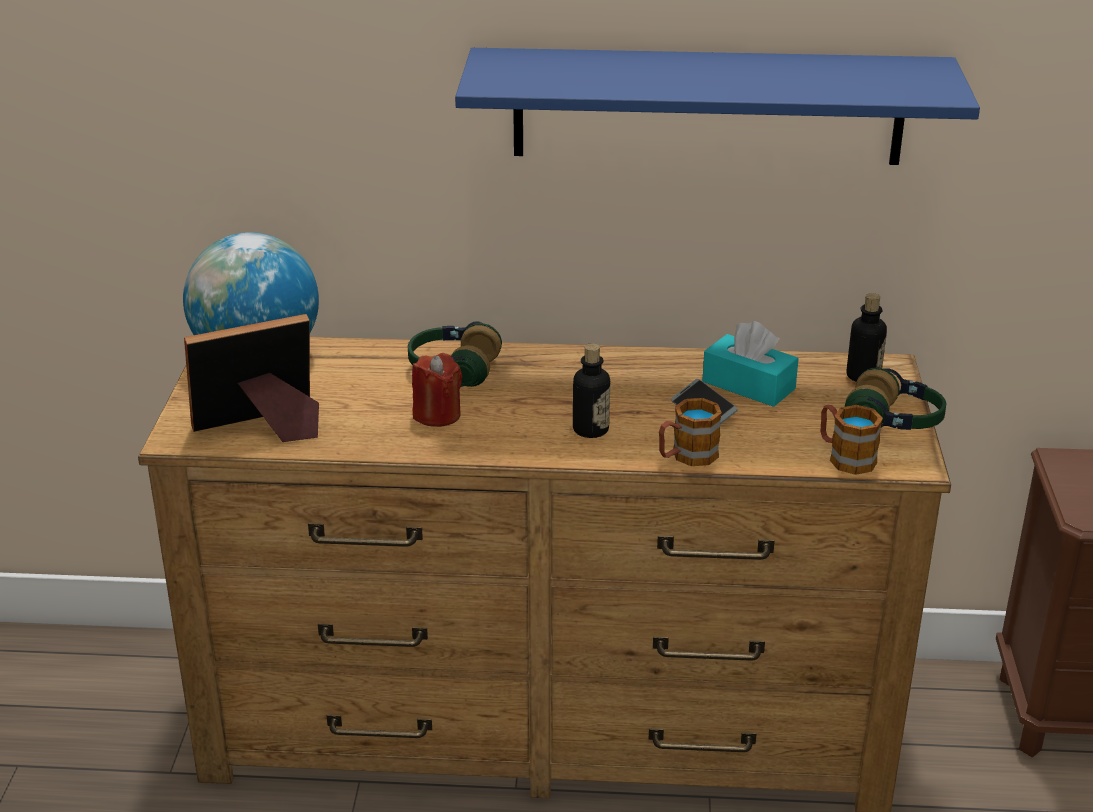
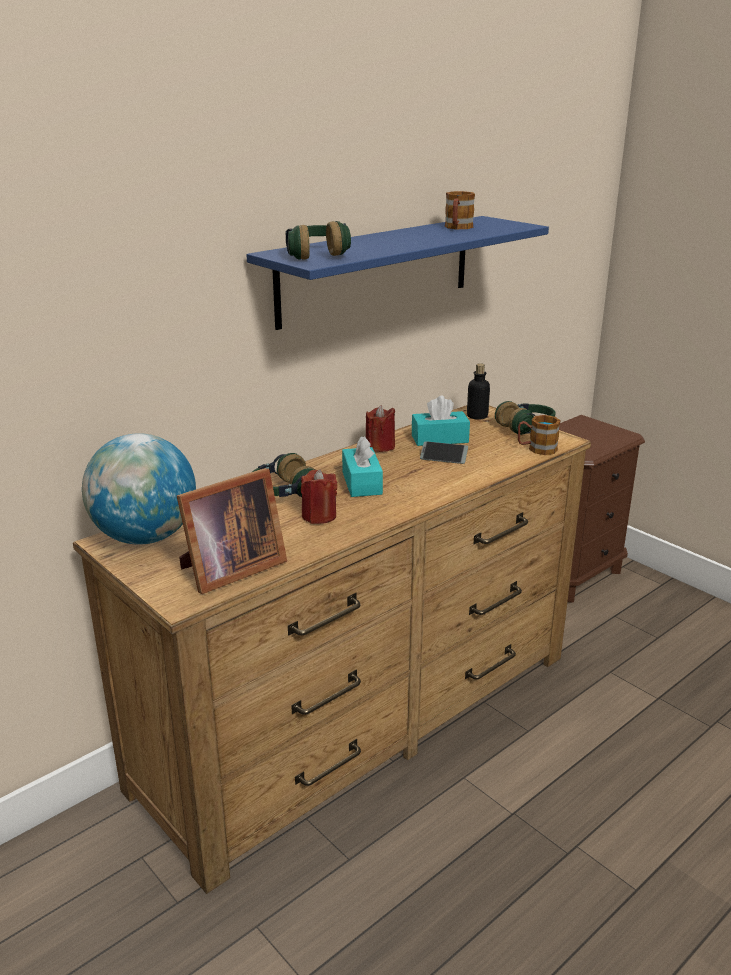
camera: 45 degrees left, 5 degrees down
picture frame [184,314,319,442] -> picture frame turned 150 degrees counterclockwise [177,468,287,594]
bottle [573,343,610,438] -> none
mug [659,398,722,466] -> mug moved to [445,191,475,229]
none -> headphones [285,221,351,260]
none -> turquoise tissue box [342,436,383,497]
none -> red candle [366,405,395,452]

